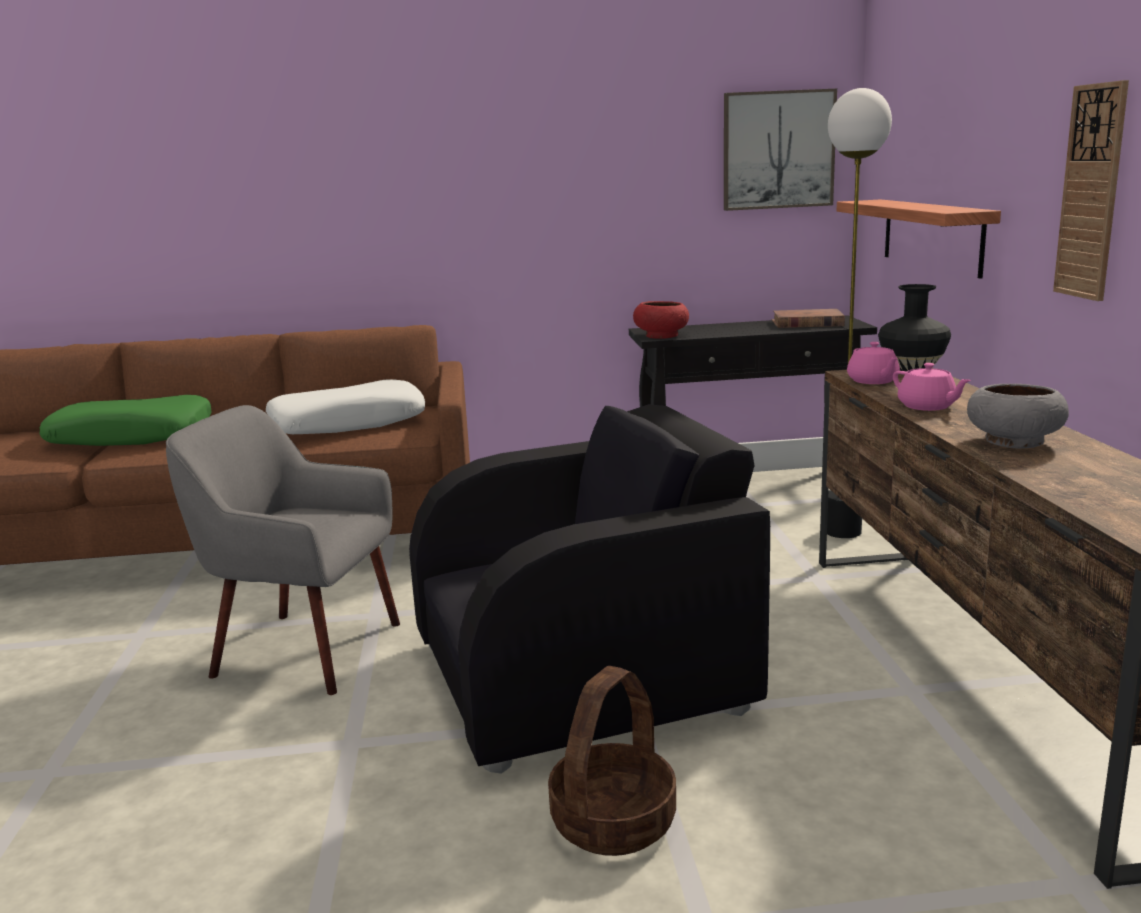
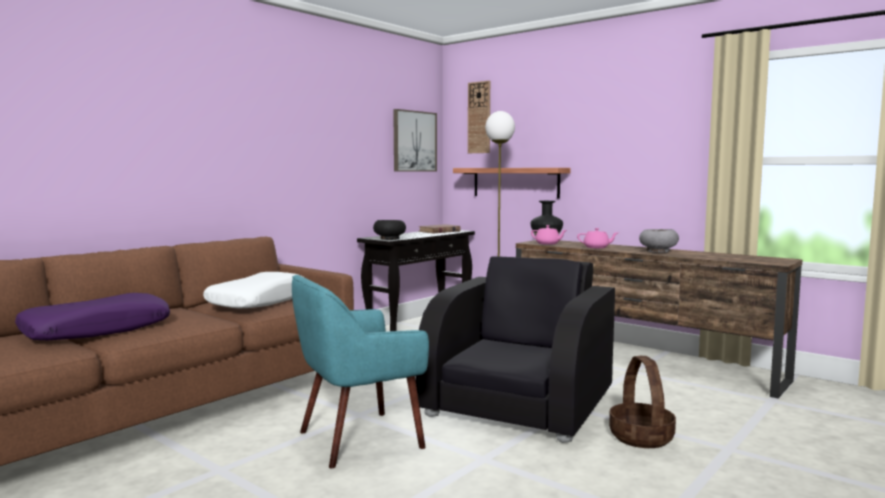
camera: 45 degrees left, 10 degrees down
green pillow [39,395,212,446] -> purple pillow [15,293,170,340]
grey armchair [166,405,400,695] -> turquoise armchair [292,275,429,468]
red bowl [633,301,689,339] -> black bowl [373,220,406,240]
wall clock [1053,80,1129,301] -> wall clock moved to [468,81,490,153]

